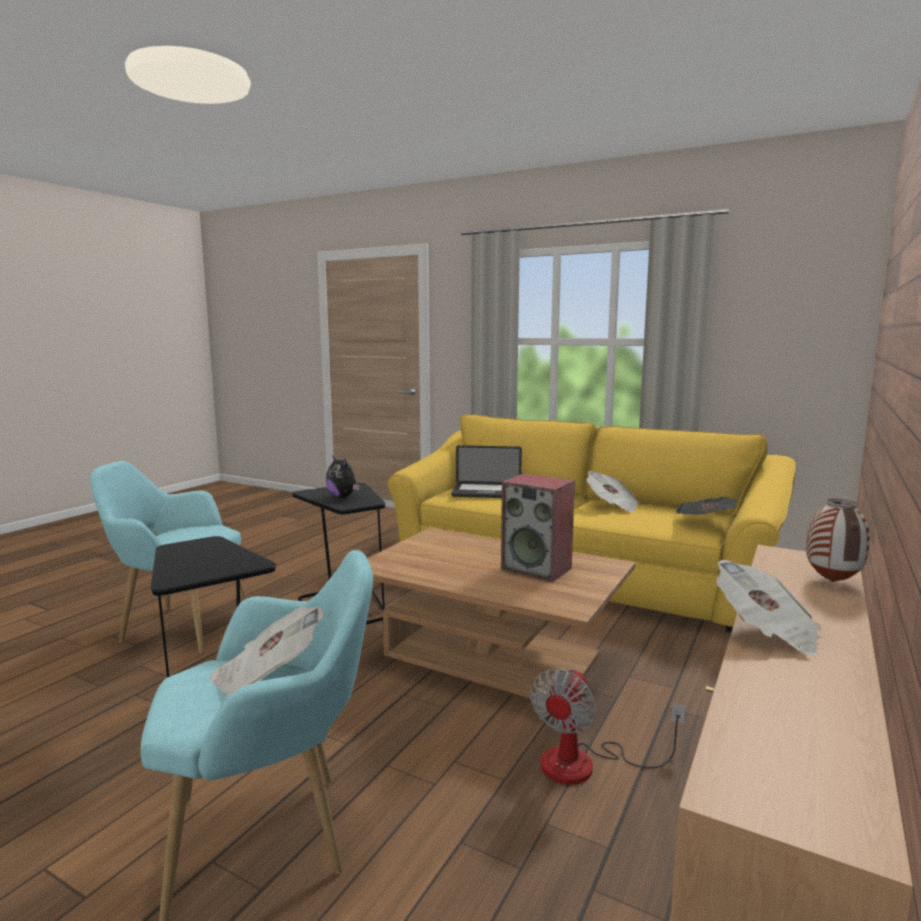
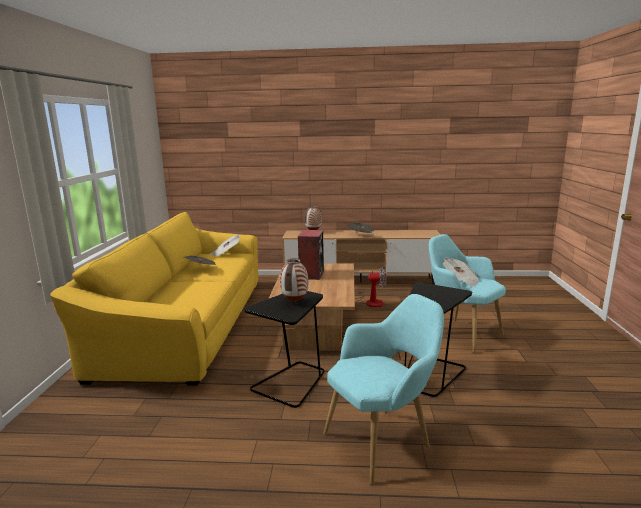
camera: 115 degrees left, 5 degrees up
turquoise armchair [90,461,247,654] -> turquoise armchair turned 105 degrees counterclockwise [323,294,444,484]
plush toy [326,455,360,498] -> vase [280,258,308,302]
laptop [451,445,522,498] -> none

